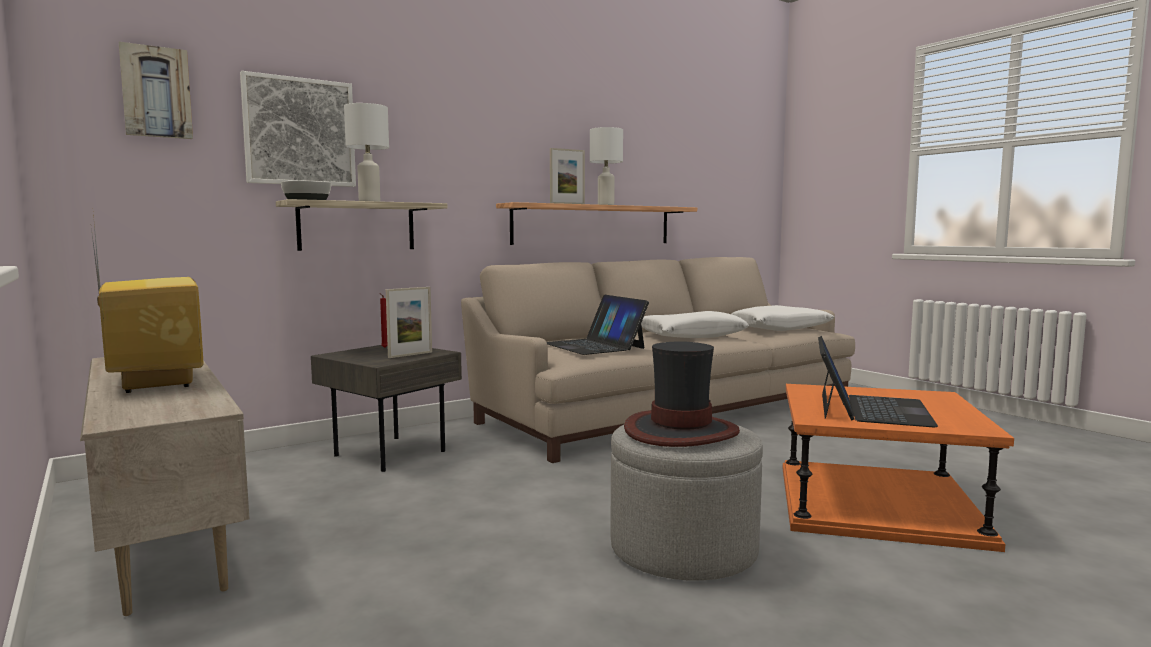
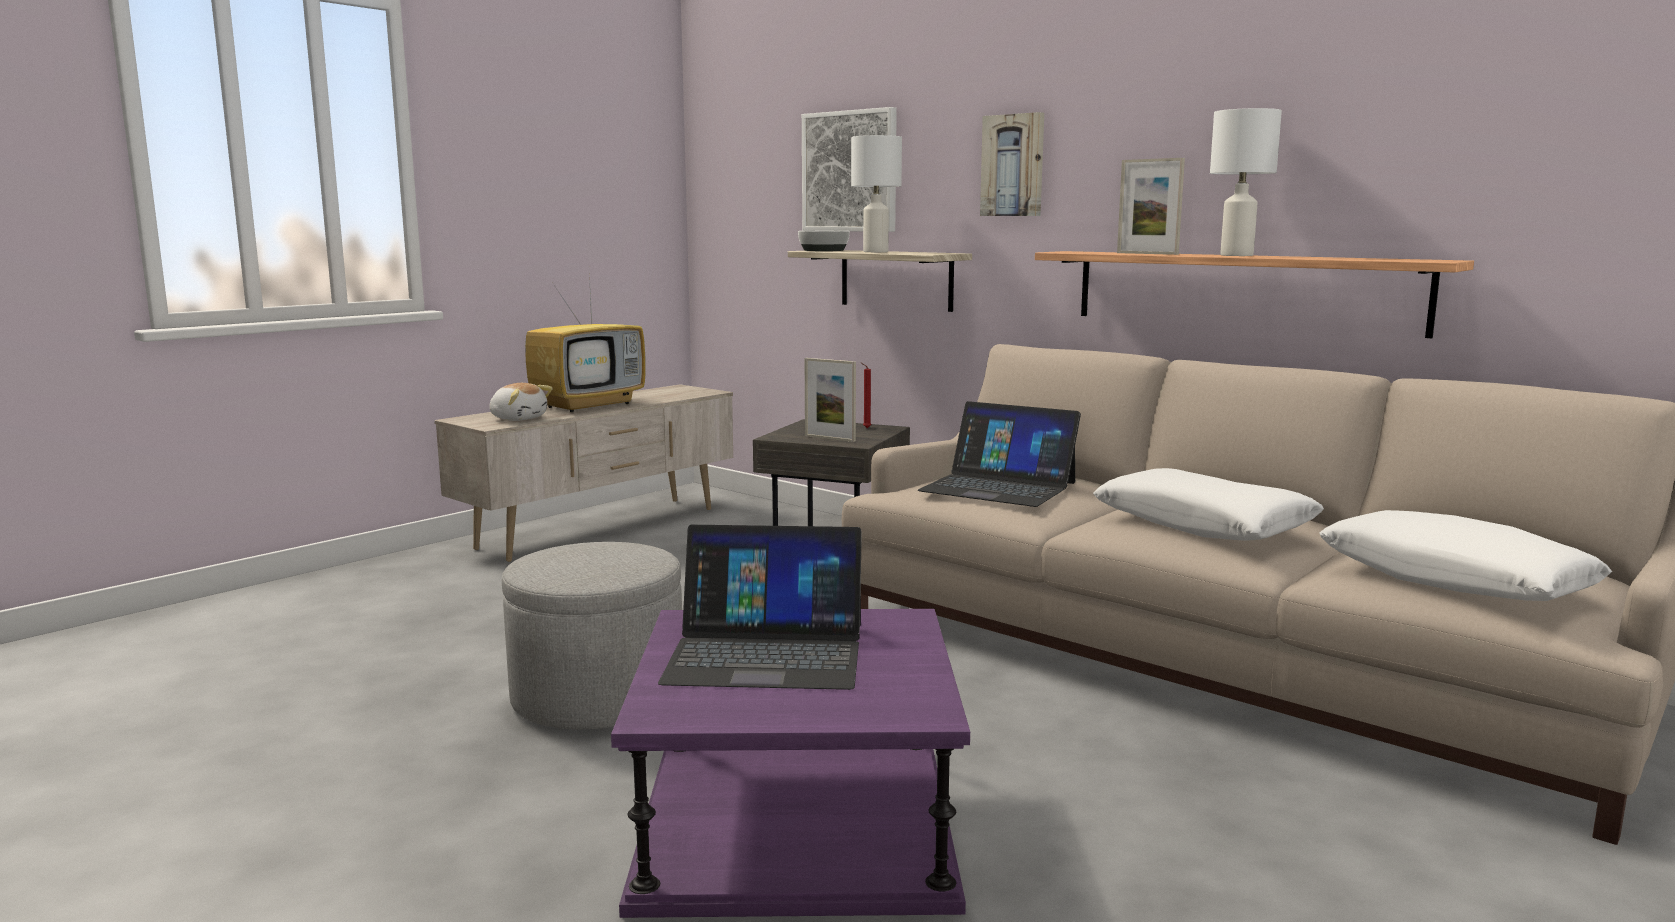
camera: 75 degrees right, 5 degrees up
picture [119,42,193,139] -> picture moved to [980,112,1044,216]
laptop [547,295,649,355] -> laptop turned 105 degrees counterclockwise [918,401,1081,507]
hat [624,341,740,447] -> none
orange side table [783,384,1014,552] -> purple side table [611,609,970,918]
none -> plush toy [489,383,553,421]

